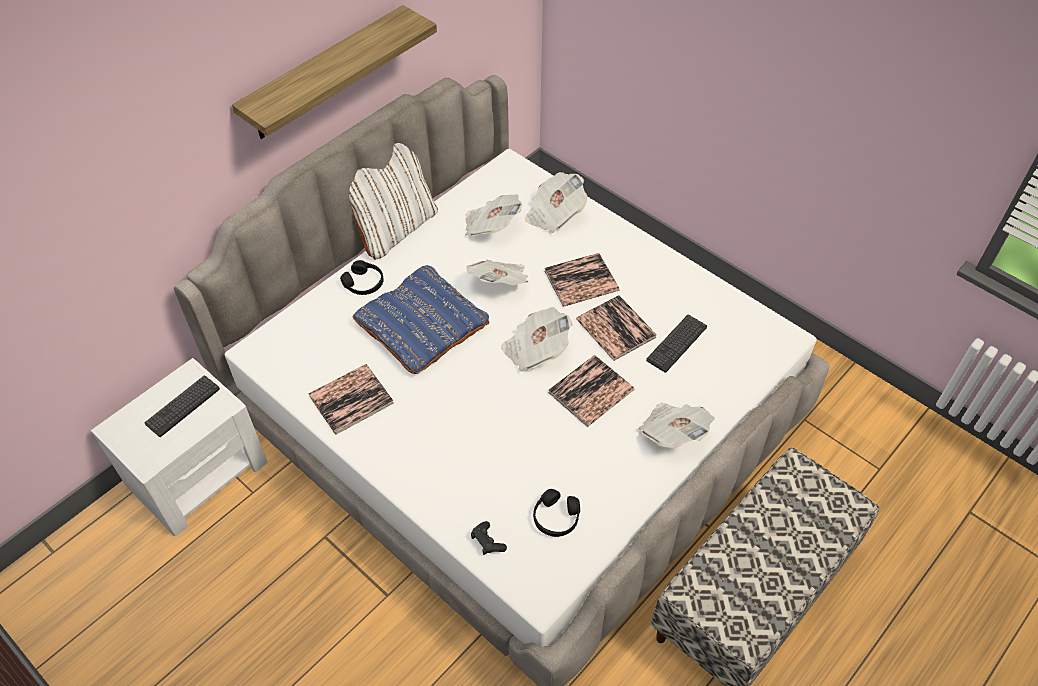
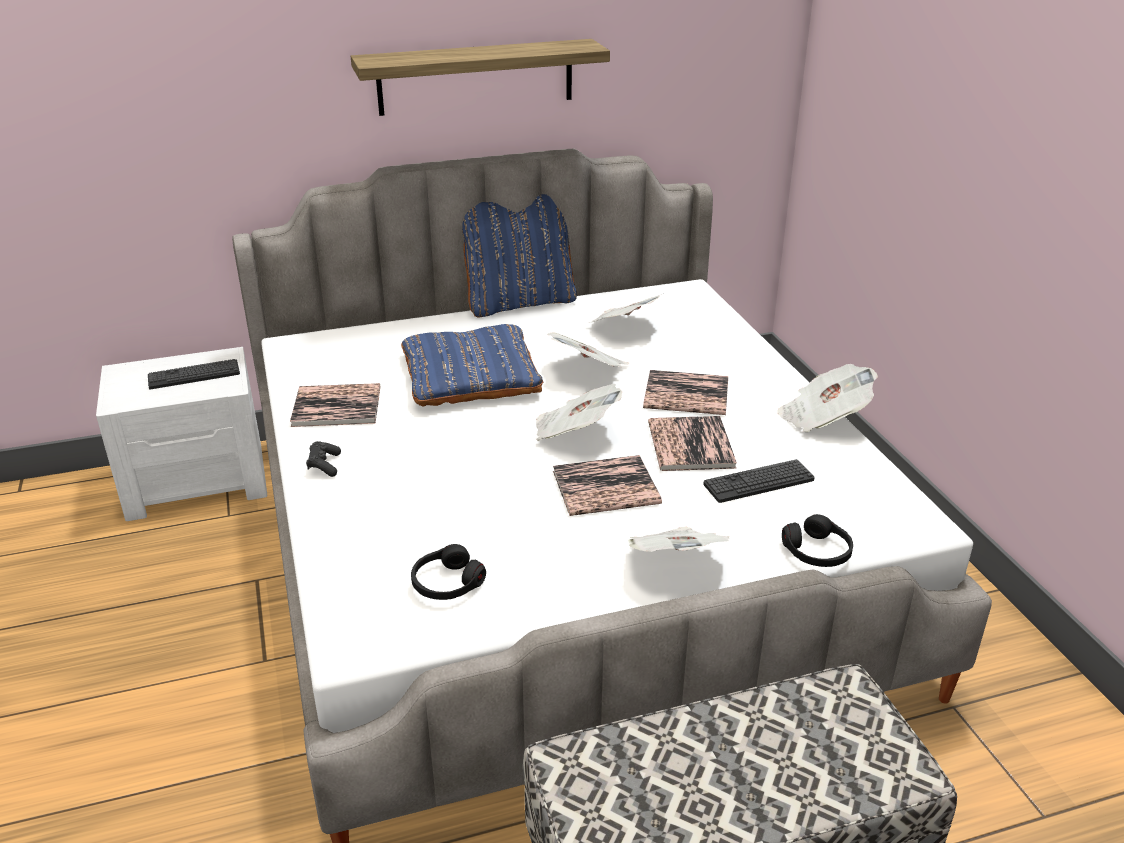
camera: 30 degrees right, 20 degrees down
black headphones [340,260,384,295] -> black headphones moved to [782,514,853,567]
white pillow [349,143,438,260] -> blue pillow [462,194,577,317]
black game controller [471,521,507,555] -> black game controller moved to [306,441,341,477]
newspaper [525,172,587,233] -> newspaper moved to [777,364,878,432]

